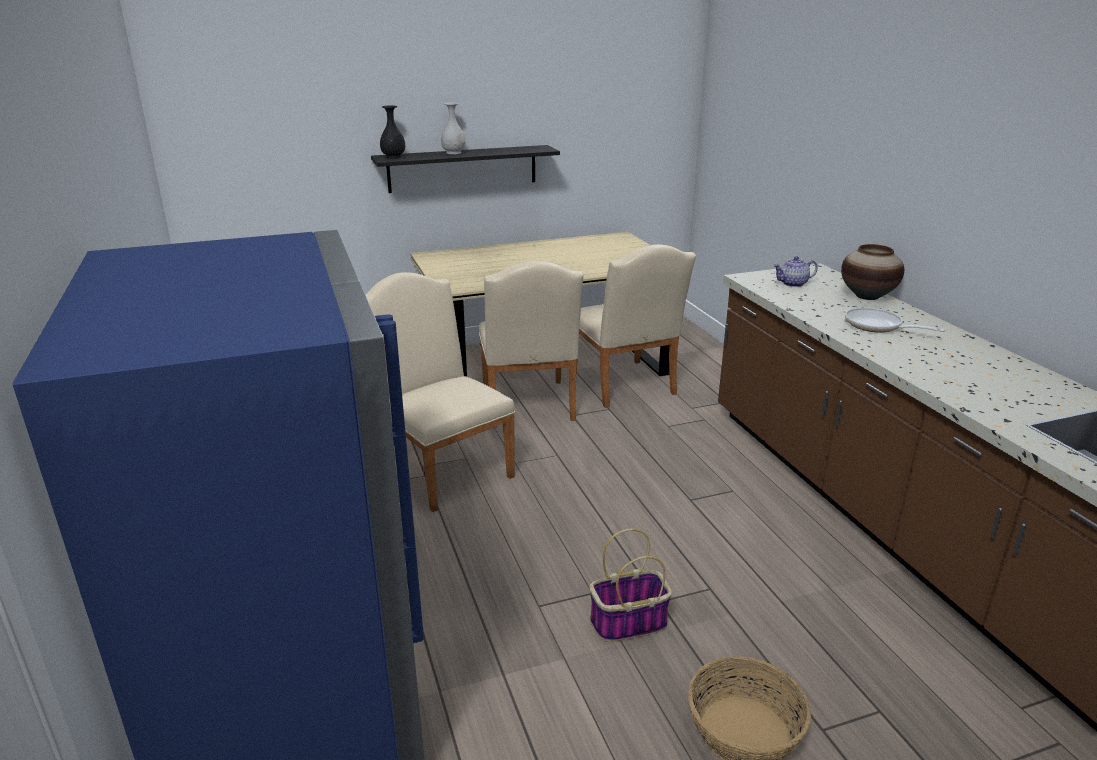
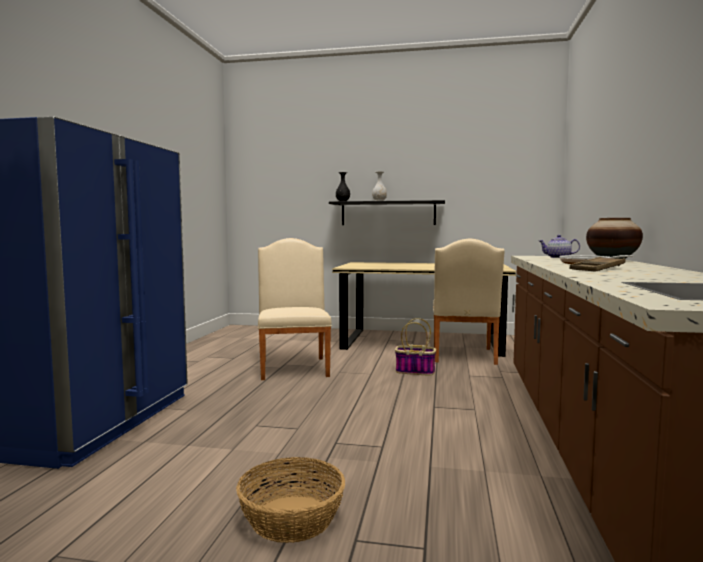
camera: 30 degrees right, 20 degrees down
beige chair [479,260,583,421] -> none
basket [589,529,672,642] -> basket moved to [395,318,436,375]
none -> brown tray [570,257,626,271]

